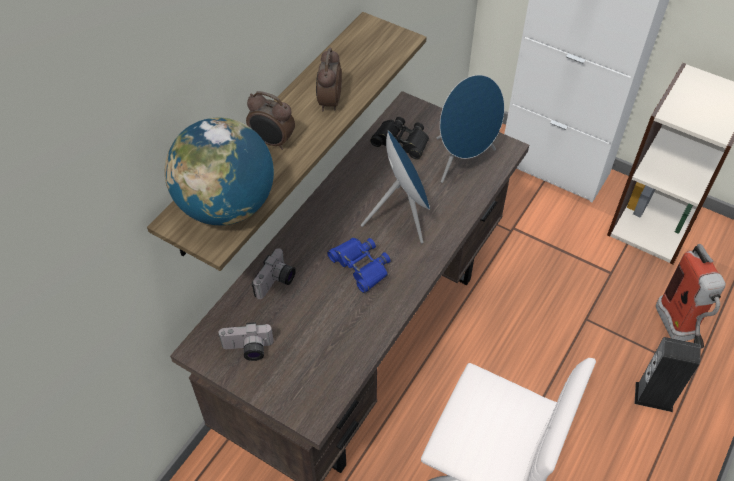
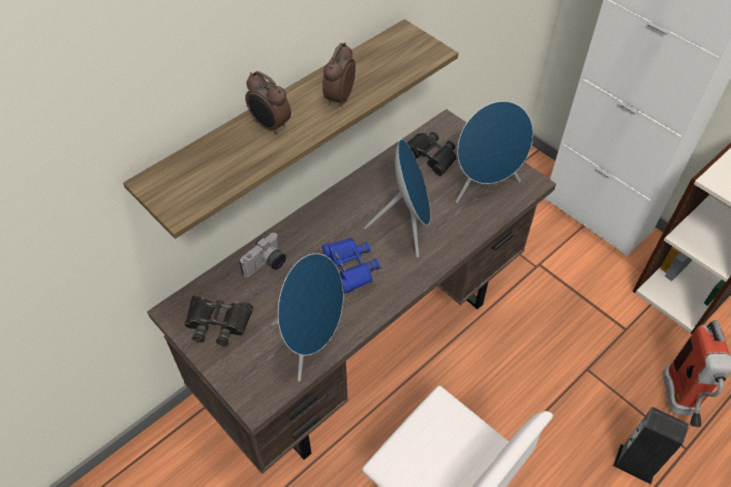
camera: 15 degrees right, 0 degrees up
globe [165,118,274,225] -> none
camera [218,322,274,361] -> black binoculars [185,295,253,346]
none -> blue speaker [271,253,343,382]

